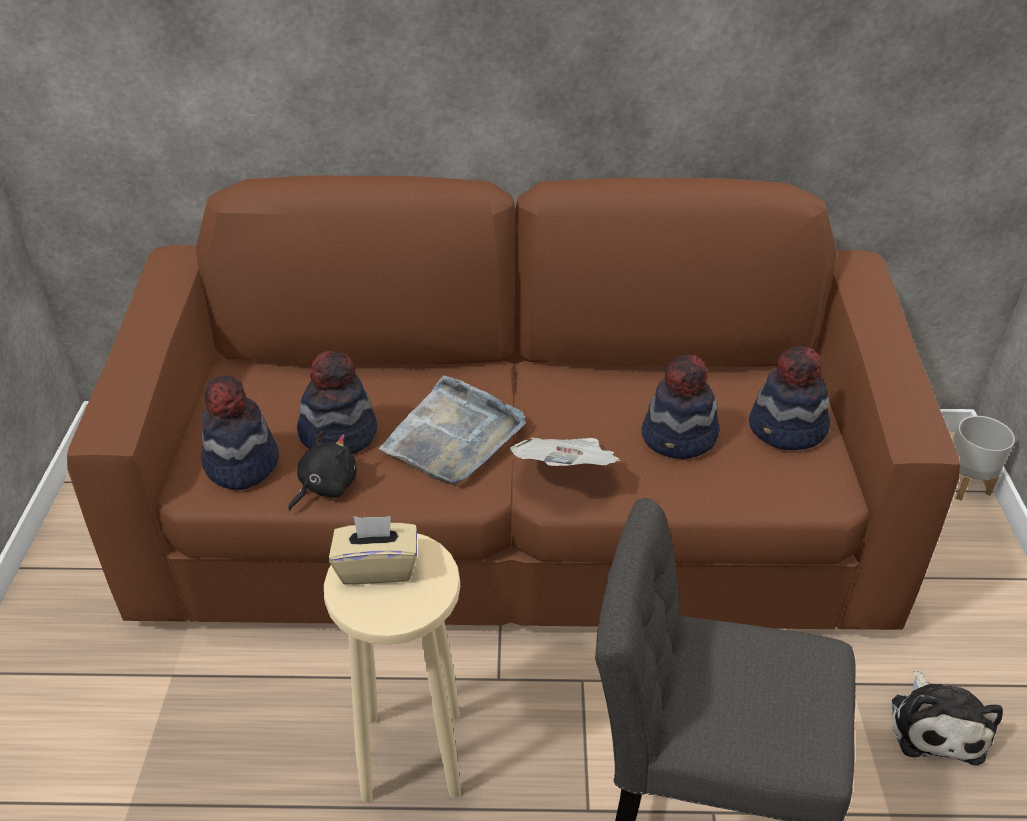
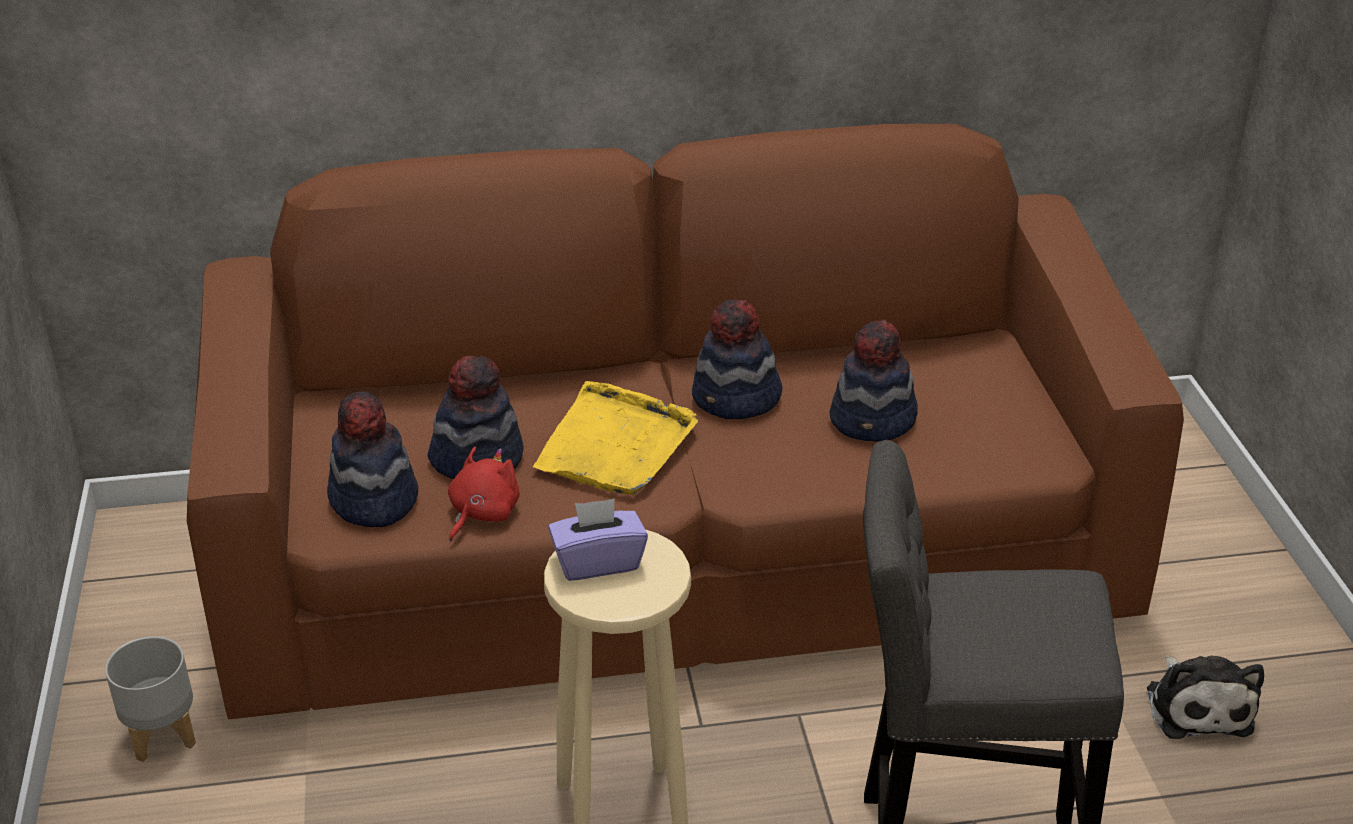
camera: 10 degrees left, 5 degrees down
black plush toy [288,431,357,511] -> red plush toy [448,447,520,541]
beige tissue box [329,516,417,585] -> purple tissue box [548,499,648,581]
grey tray [379,376,526,485] -> yellow tray [533,381,698,495]
newspaper [510,438,620,466] -> none
hat [749,346,830,450] -> hat moved to [692,300,782,419]
grey planter [953,416,1015,501] -> grey planter moved to [105,636,196,762]

